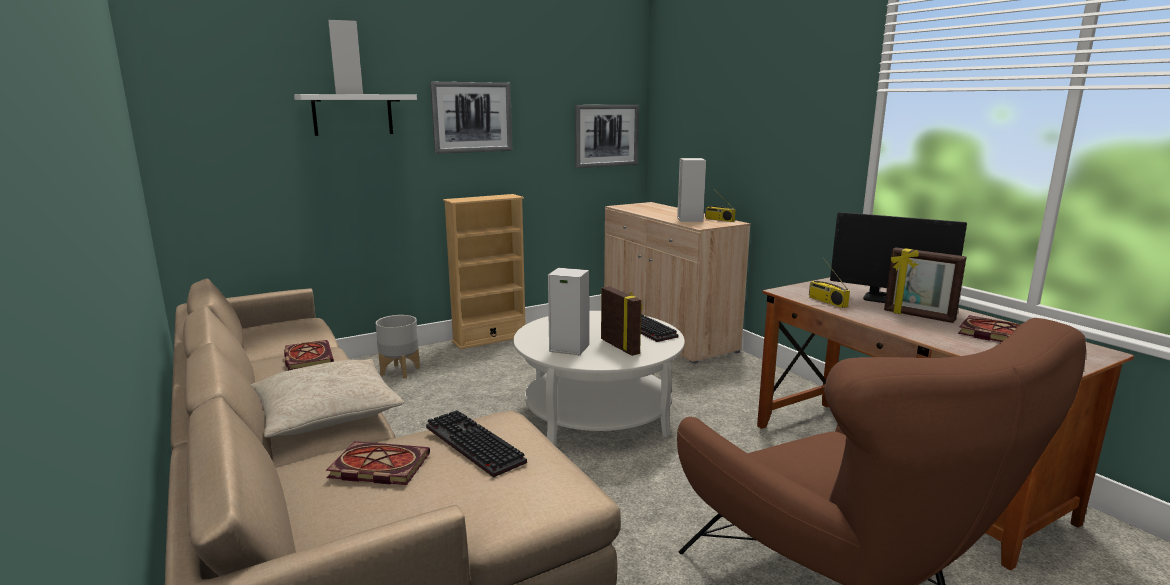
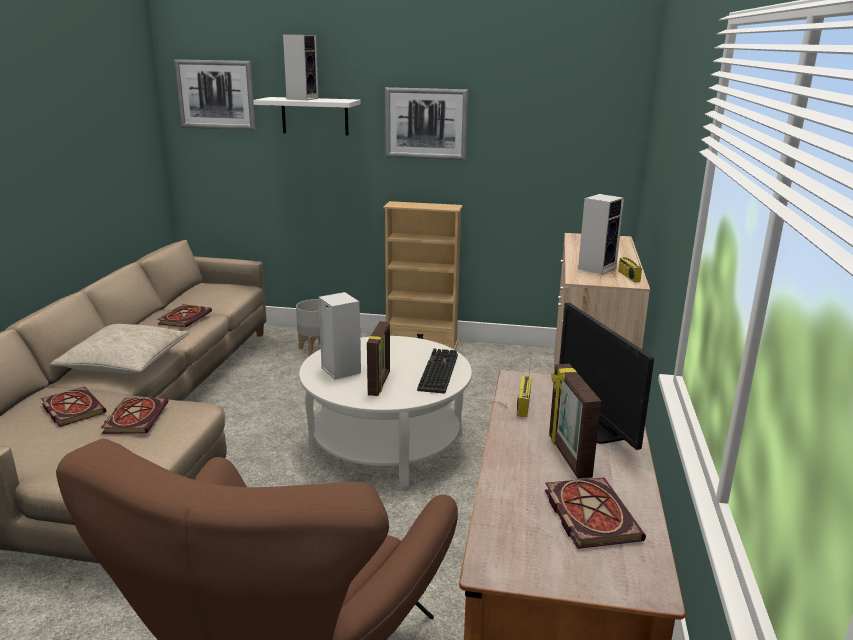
camera: 40 degrees right, 5 degrees up
keyboard [426,410,527,477] -> book [101,398,169,434]
picture [575,105,639,168] -> picture moved to [174,59,256,130]

